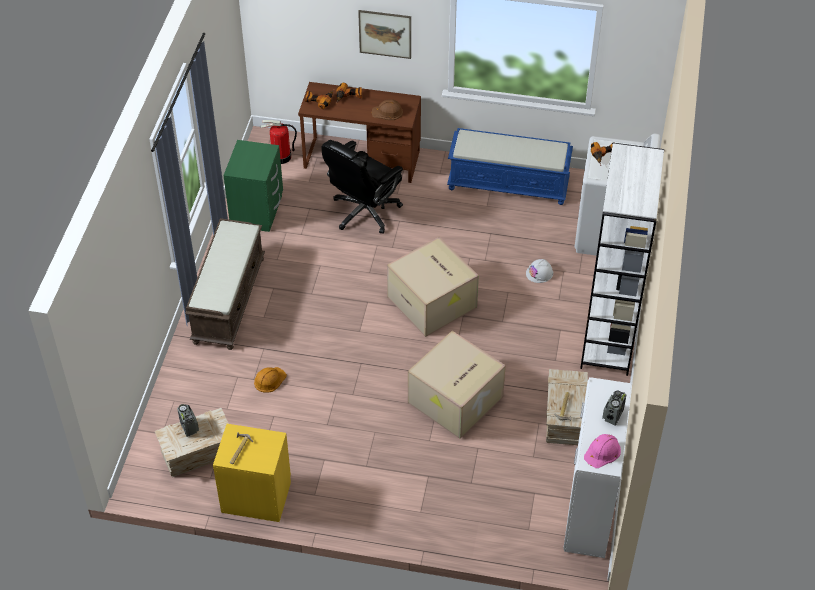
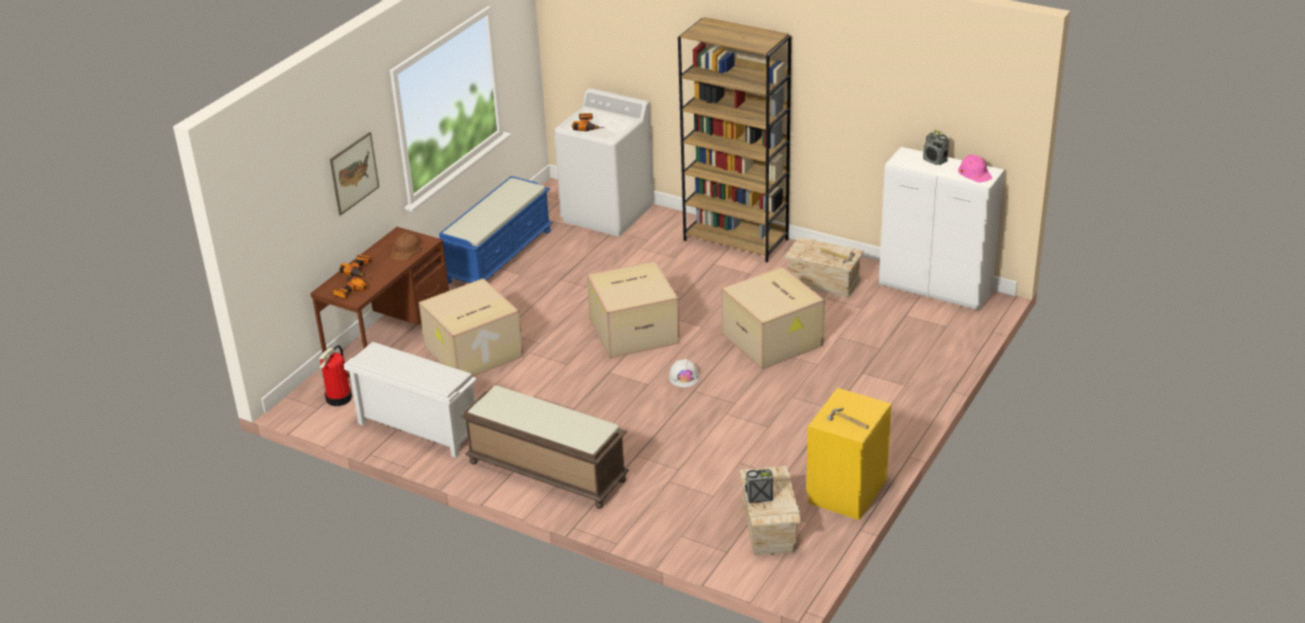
camera: 70 degrees left, 15 degrees down
green nightstand [223,140,283,232] -> white shoe rack [344,342,477,458]
orange hard hat [254,367,287,392] -> none
black office chair [322,140,403,234] -> cardboard box [419,278,524,377]
white hard hat [526,259,554,283] -> white hard hat moved to [669,359,700,387]
white bookcase [580,143,664,376] -> brown bookcase [678,17,791,263]

